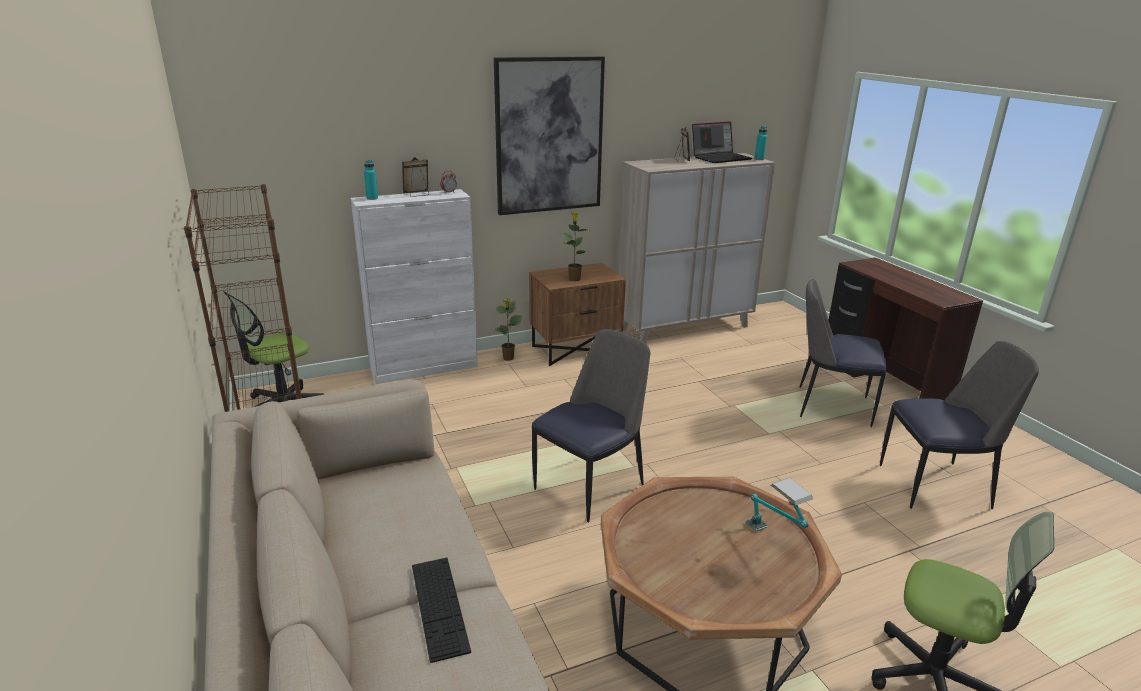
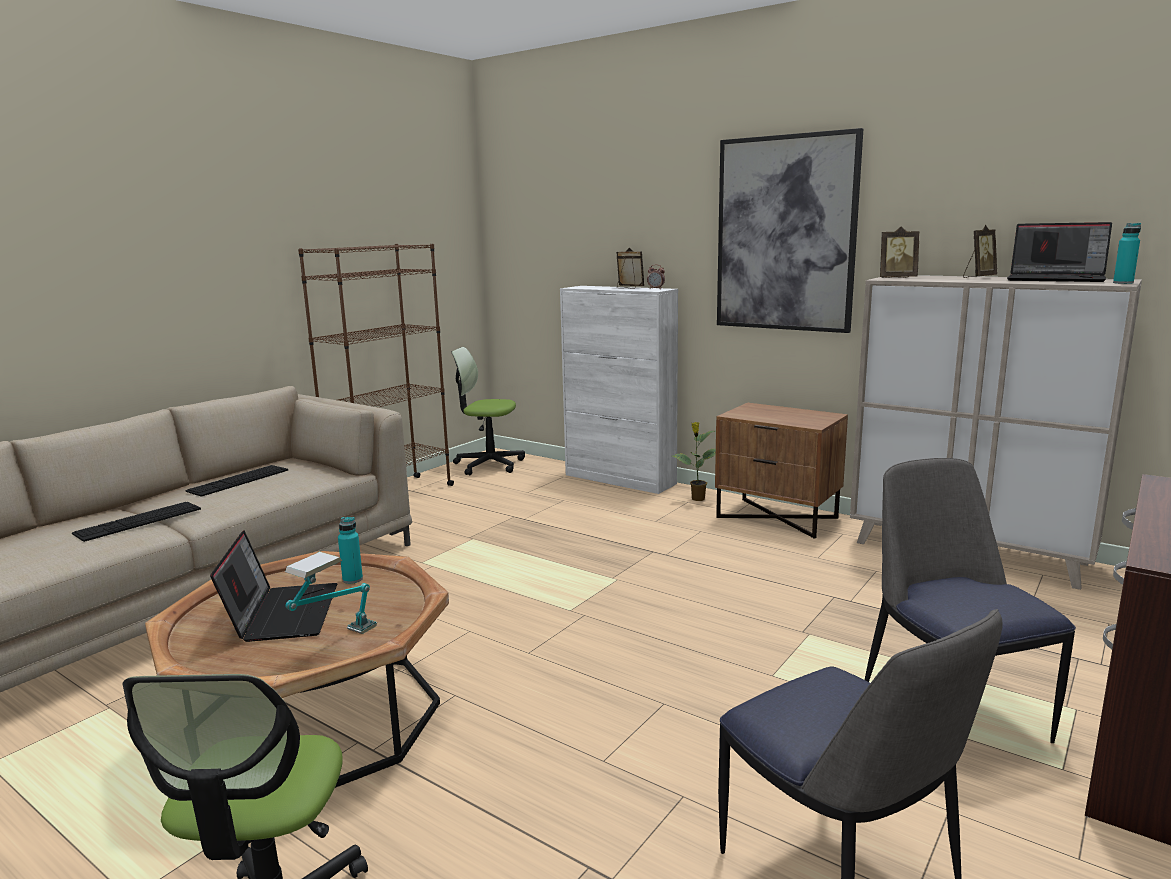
camera: 60 degrees right, 10 degrees down
turquoise bottle [364,159,378,200] -> turquoise bottle moved to [338,517,363,584]
chair [532,329,650,522] -> none
potted plant [561,212,592,281] -> none
none -> keyboard [185,465,288,497]
none -> laptop [210,531,337,642]
none -> picture frame [880,227,920,278]

